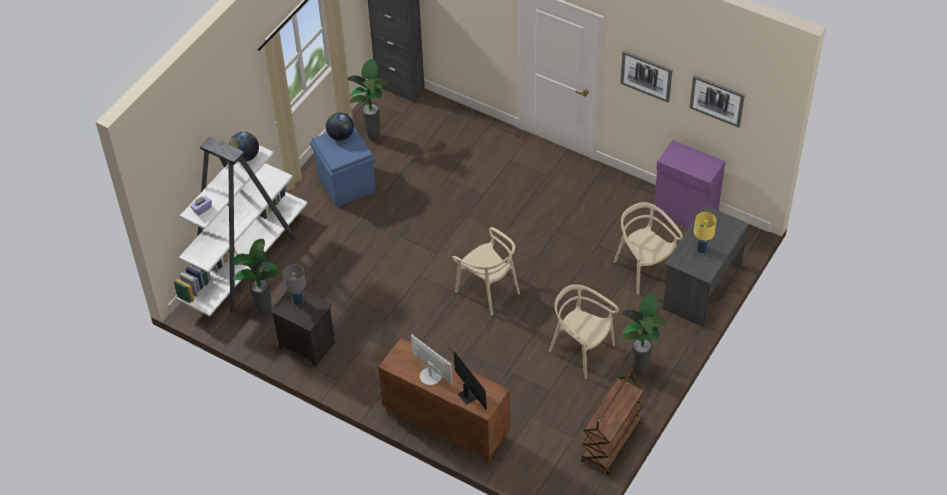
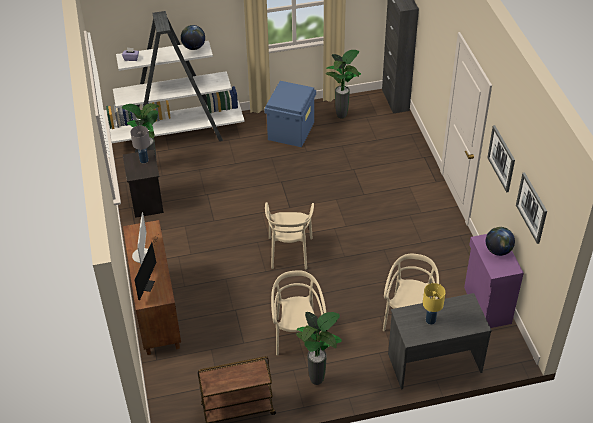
camera: 45 degrees right, 5 degrees down
globe [326,112,354,141] -> globe moved to [486,227,515,256]

